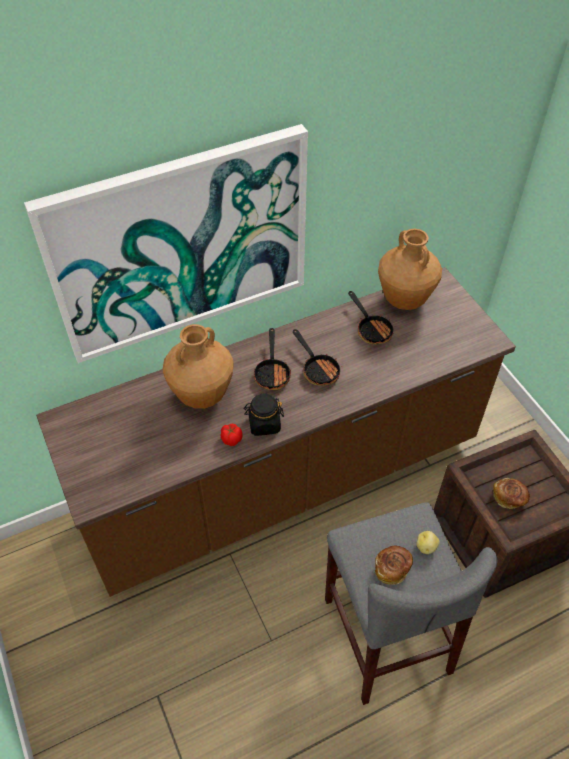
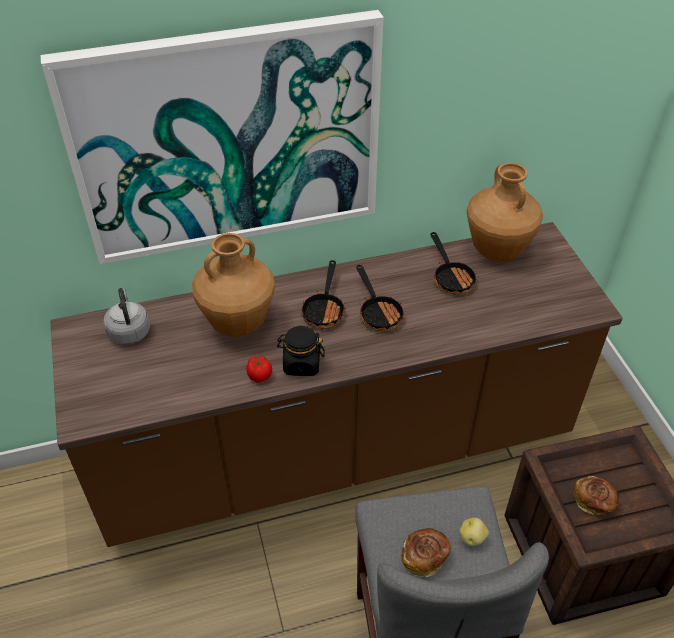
camera: 10 degrees right, 5 degrees down
none -> grey kettle [104,288,150,345]

